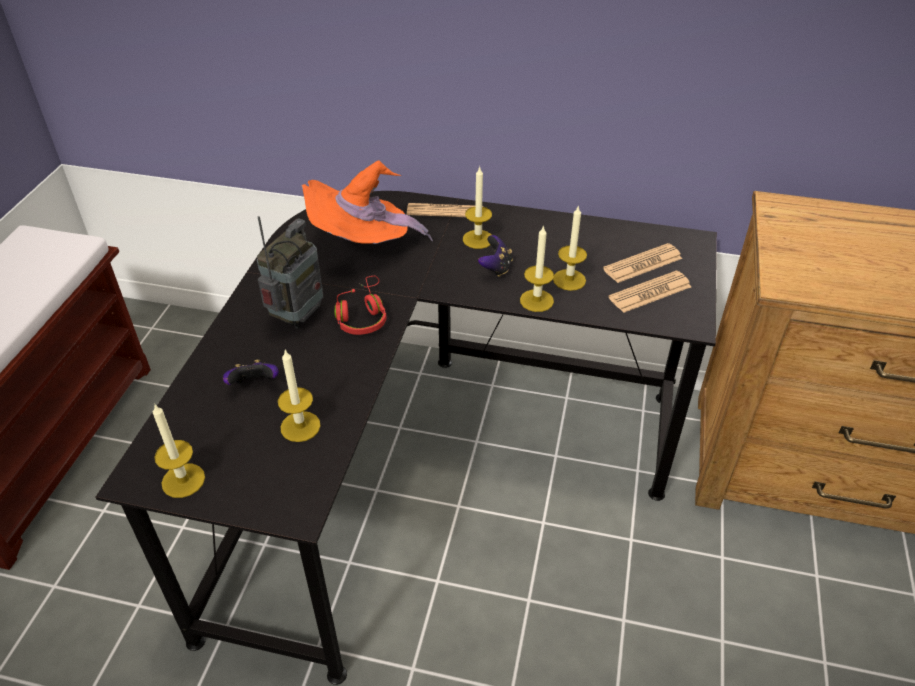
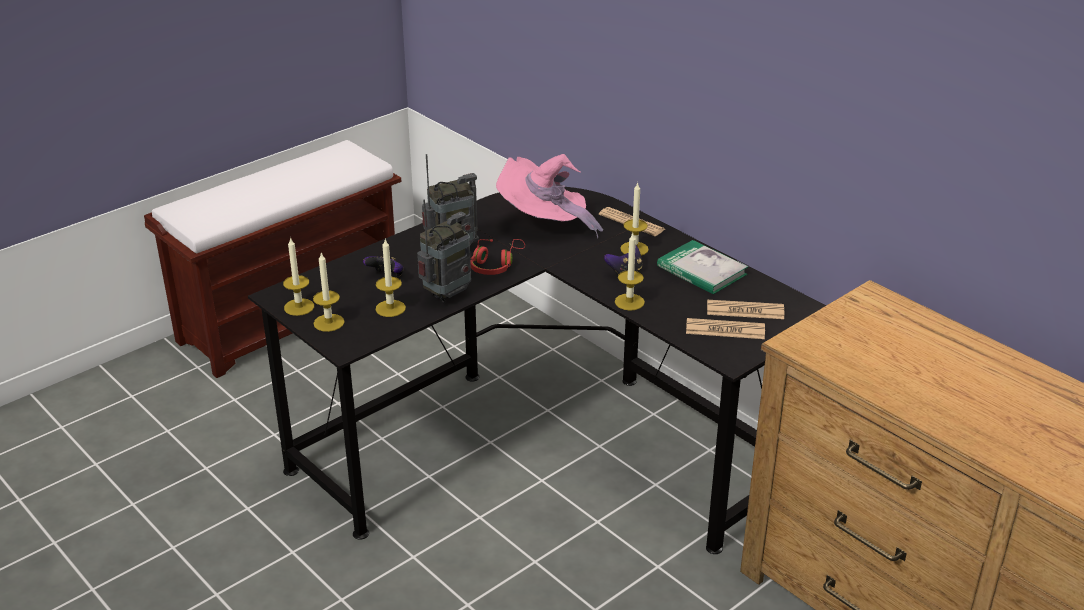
camera: 35 degrees right, 10 degrees down
orange hat [301,160,433,244] -> pink hat [496,154,603,239]
candle [553,205,587,291] -> candle moved to [313,252,344,332]
none -> radio [417,200,471,303]
none -> book [657,240,748,294]

